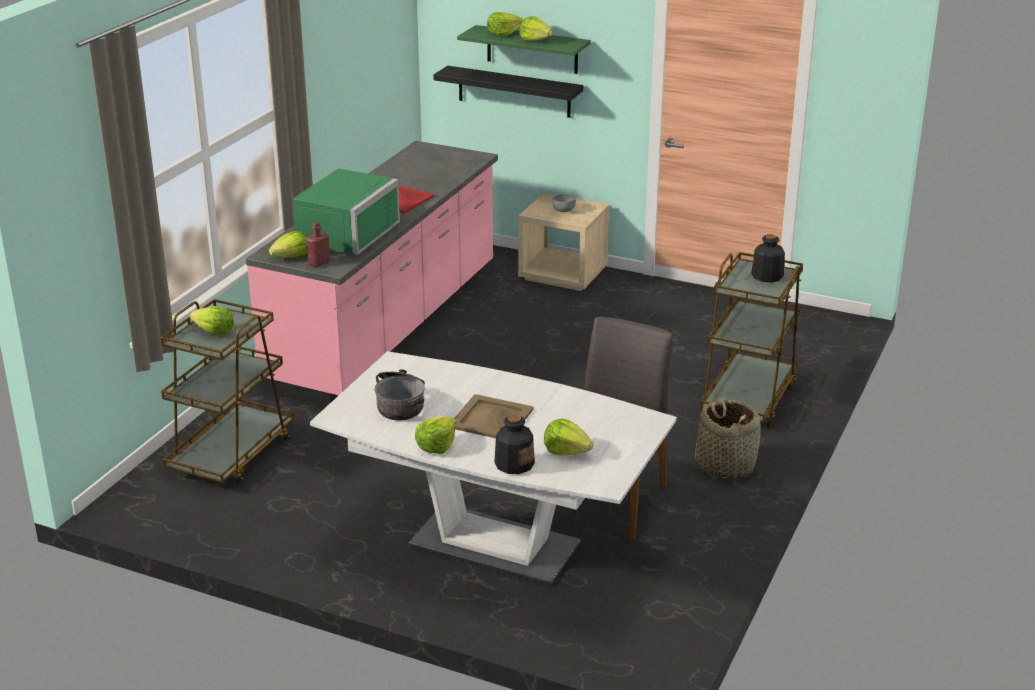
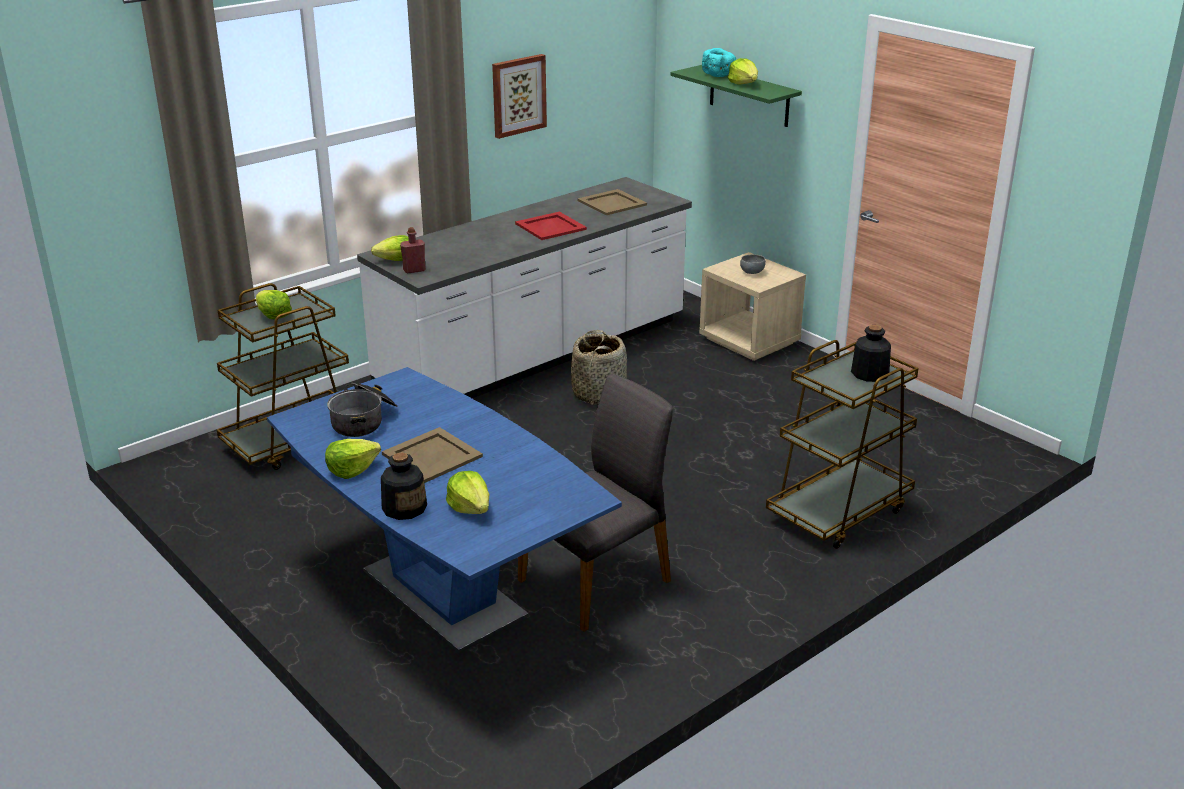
camera: 25 degrees right, 0 degrees up
pink counter [246,141,498,407] -> white counter [357,177,692,398]
green microwave [293,168,400,255] -> none
white dining table [310,351,677,585] -> blue dining table [267,367,622,653]
black shelf [434,66,583,118] -> none
lettuce [487,12,523,36] -> turquoise bowl [702,48,736,77]
basket [695,398,761,479] -> basket moved to [571,330,627,406]
none -> picture [492,54,547,139]
none -> beige tray [578,189,647,215]

